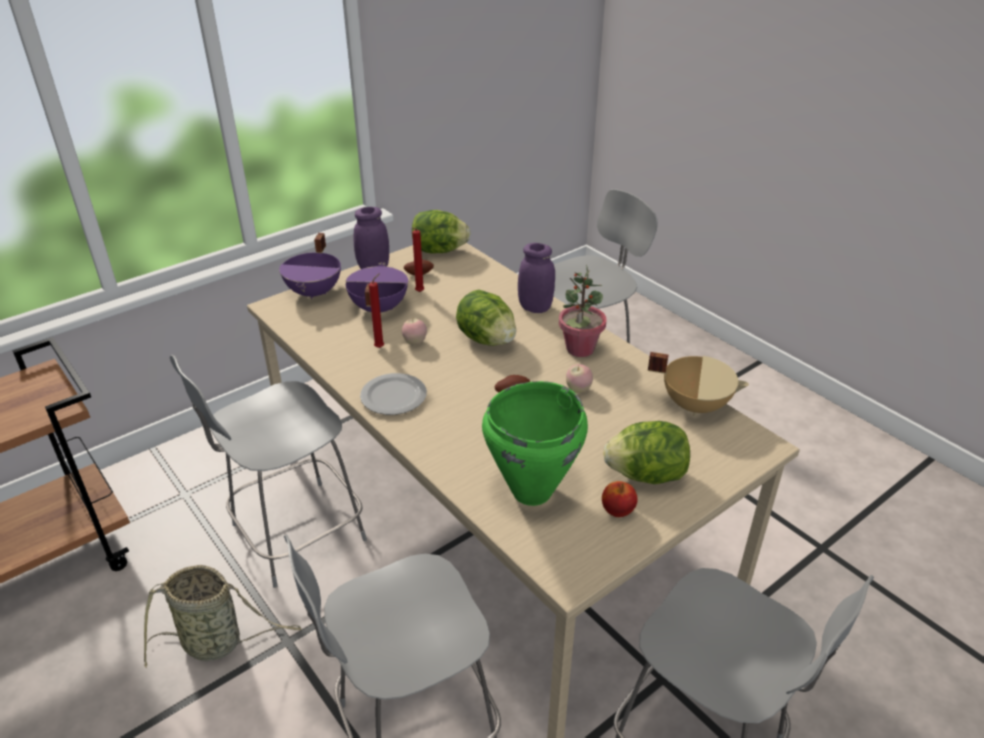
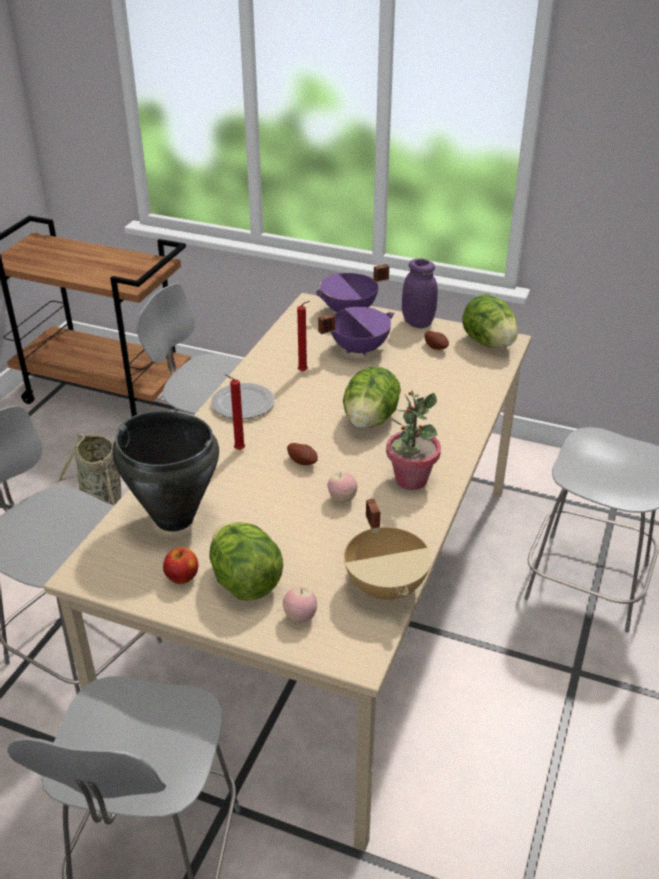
camera: 60 degrees right, 0 degrees up
apple [402,319,427,345] -> apple moved to [283,587,317,623]
red candle [412,228,424,292] -> red candle moved to [224,374,245,450]
green cooking pot [482,381,588,506] -> black cooking pot [112,411,219,531]
purple jar [518,243,555,313] -> none

